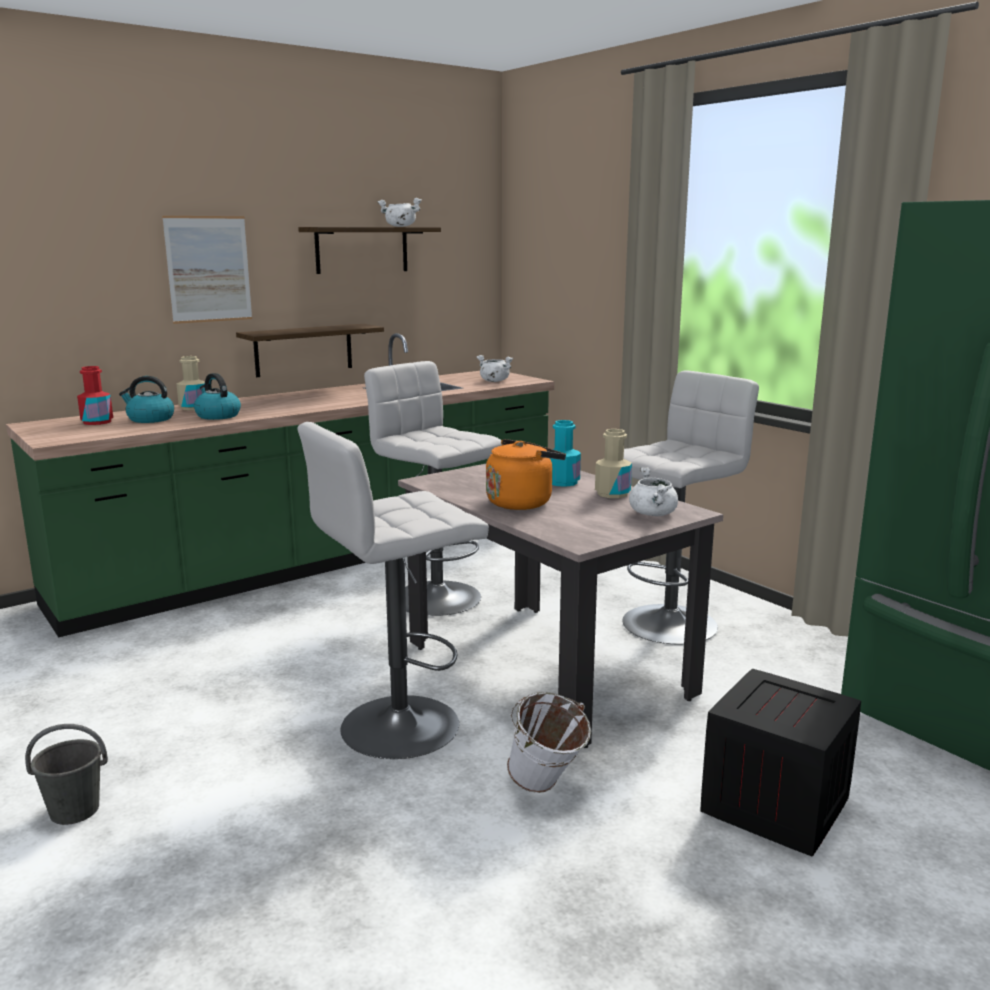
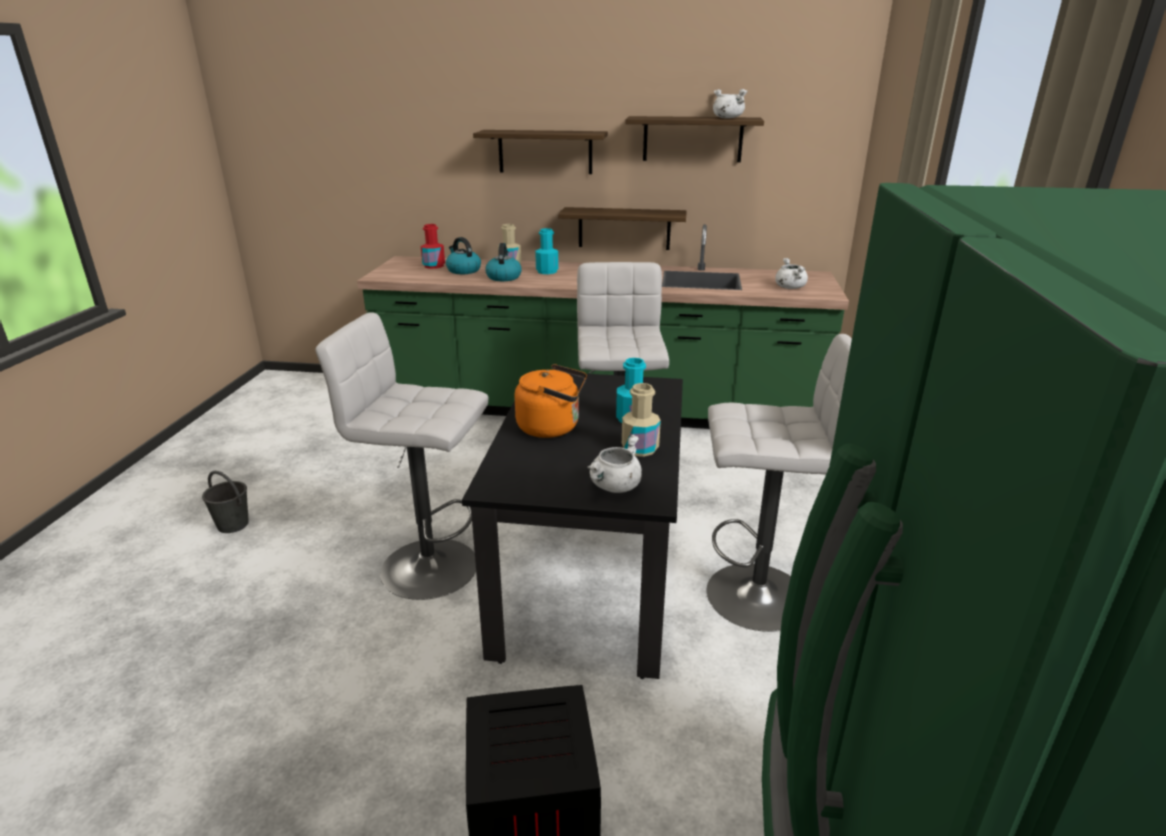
camera: 45 degrees right, 10 degrees up
picture [162,216,252,324] -> shelf [473,130,608,174]
beige dining table [398,464,723,748] -> black dining table [462,371,683,679]
white bucket [507,692,591,793] -> none
none -> turquoise bottle [535,228,559,274]

